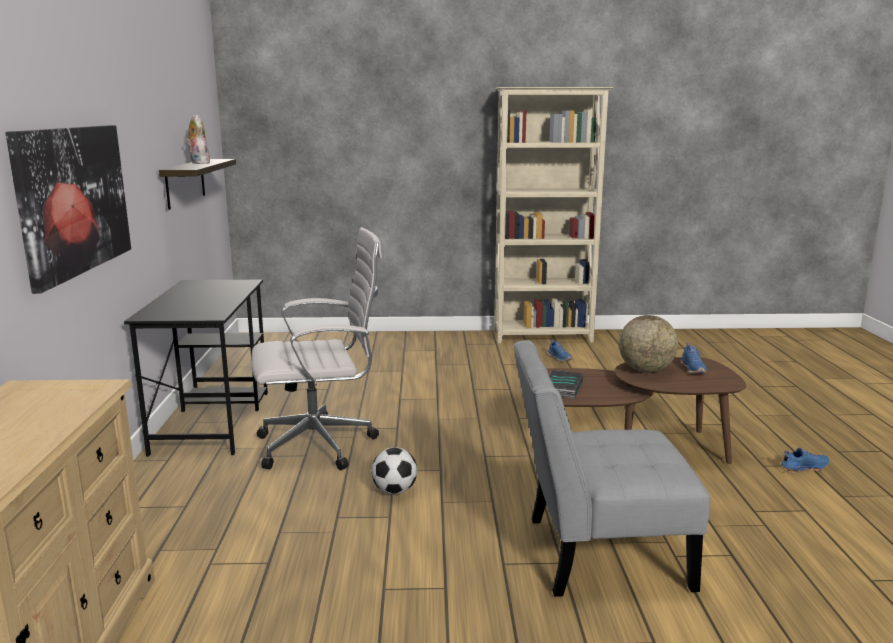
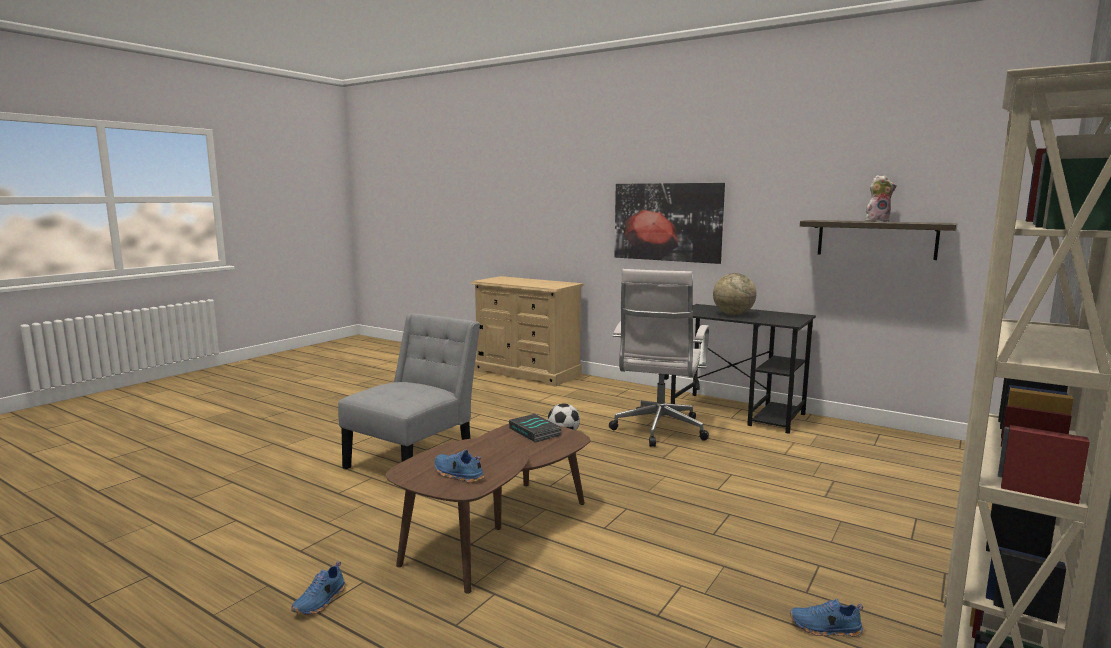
camera: 125 degrees right, 5 degrees down
globe [619,315,678,373] -> globe moved to [713,273,756,315]

